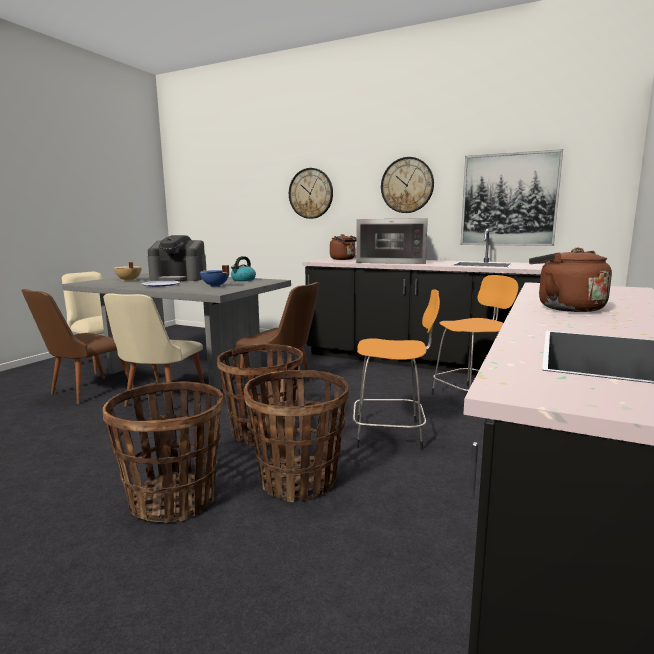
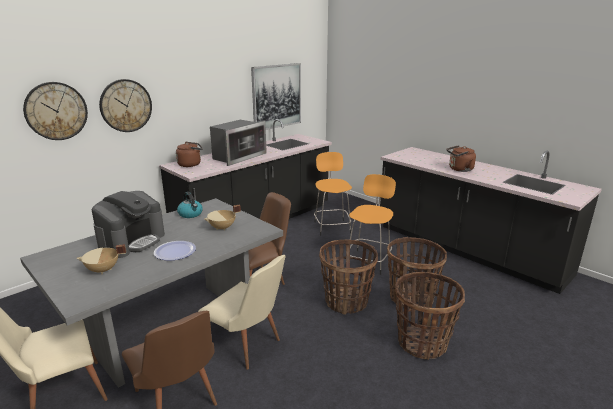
camera: 70 degrees left, 10 degrees up
blue cooking pot [200,265,229,287] -> beige cooking pot [204,205,241,231]
wall clock [381,157,434,213] -> wall clock moved to [23,82,88,140]

